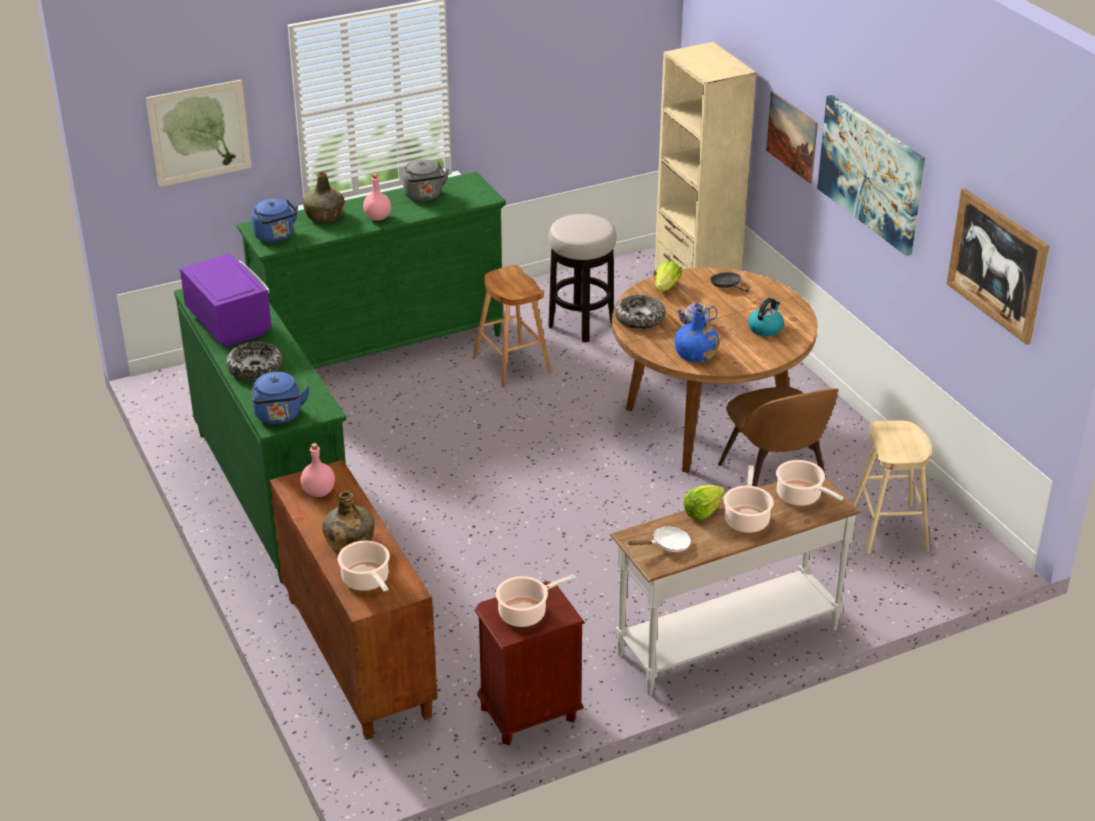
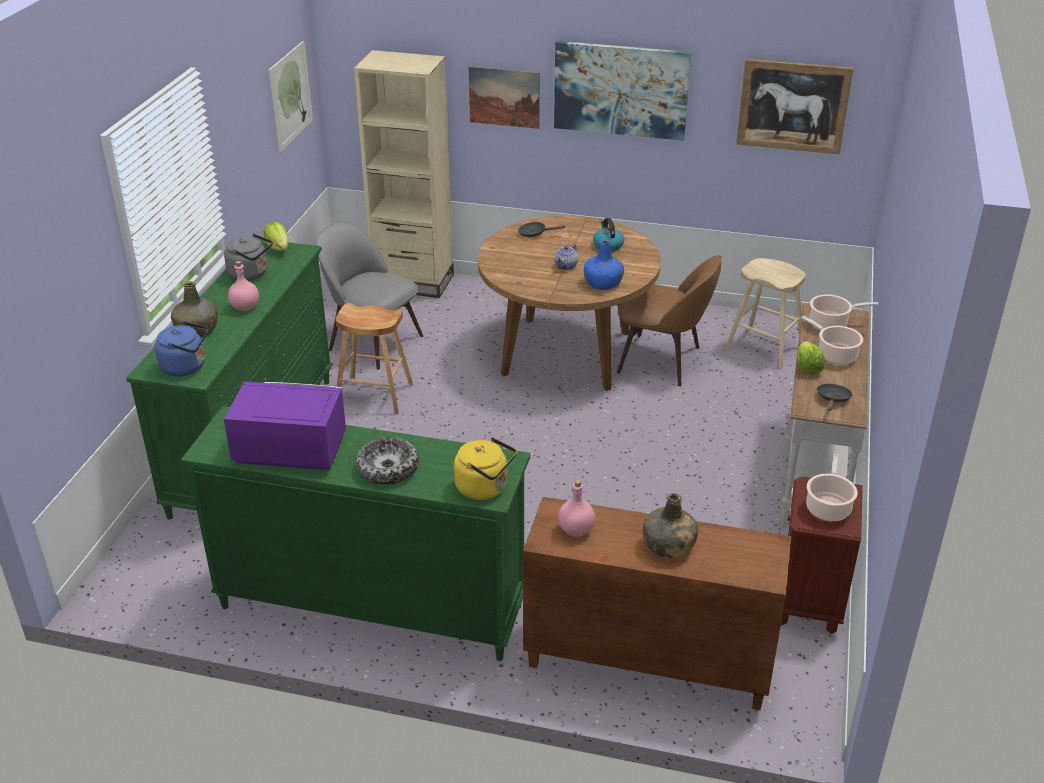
camera: 50 degrees left, 0 degrees up
picture [146,80,252,187] -> picture moved to [269,41,313,152]
blue kettle [252,372,310,425] -> yellow kettle [454,437,517,500]
cooking pot [337,541,390,592] -> none
stool [548,214,616,342] -> grey chair [316,221,423,370]
bowl [615,294,666,329] -> none
white frying pan [628,526,691,552] -> black frying pan [817,384,853,411]
lettuce [656,261,681,292] -> lettuce moved to [264,222,289,251]

